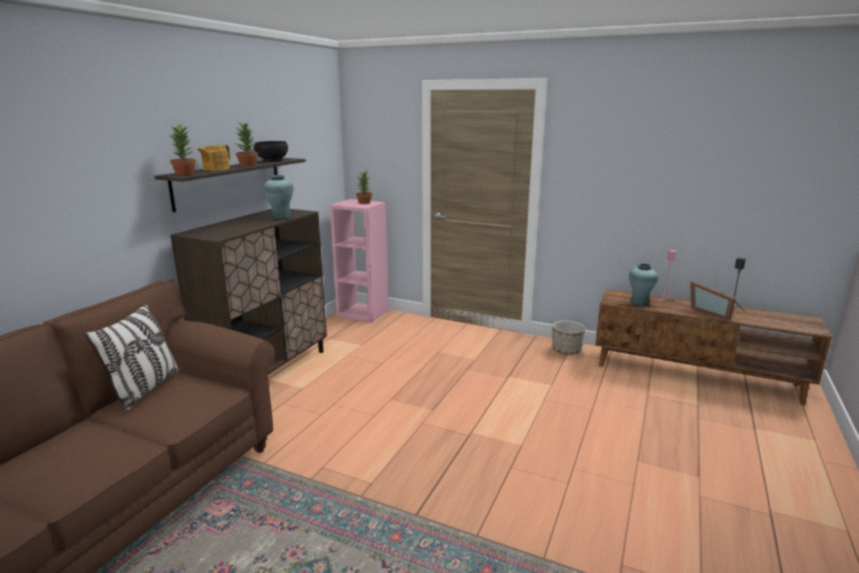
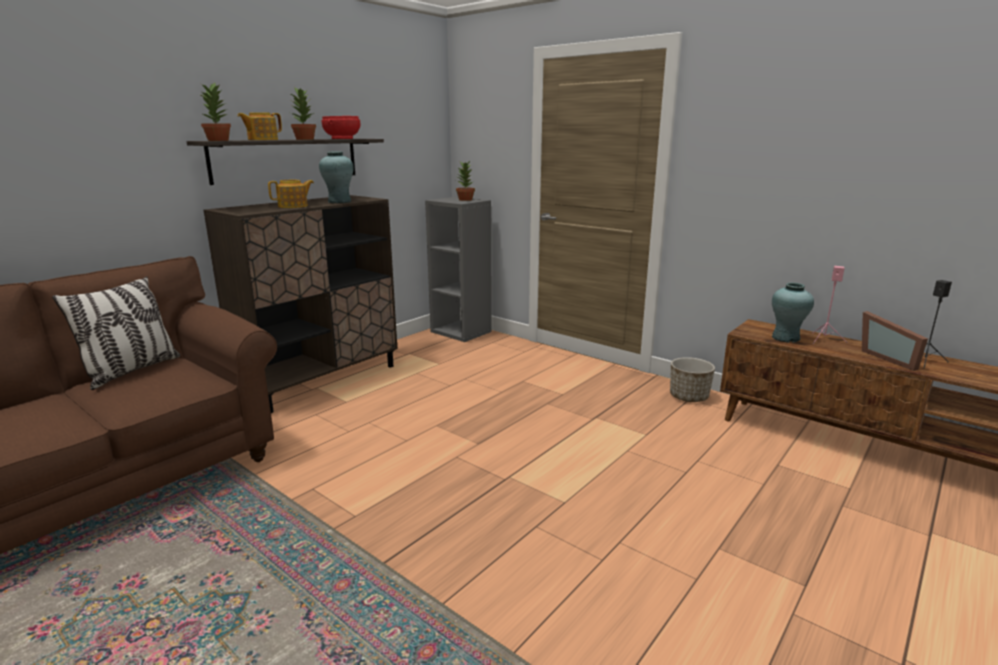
camera: 15 degrees right, 0 degrees up
black bowl [254,141,288,162] -> red bowl [322,116,360,139]
pink bookcase [330,199,388,323] -> grey bookcase [425,197,492,342]
none -> teapot [268,180,314,208]

